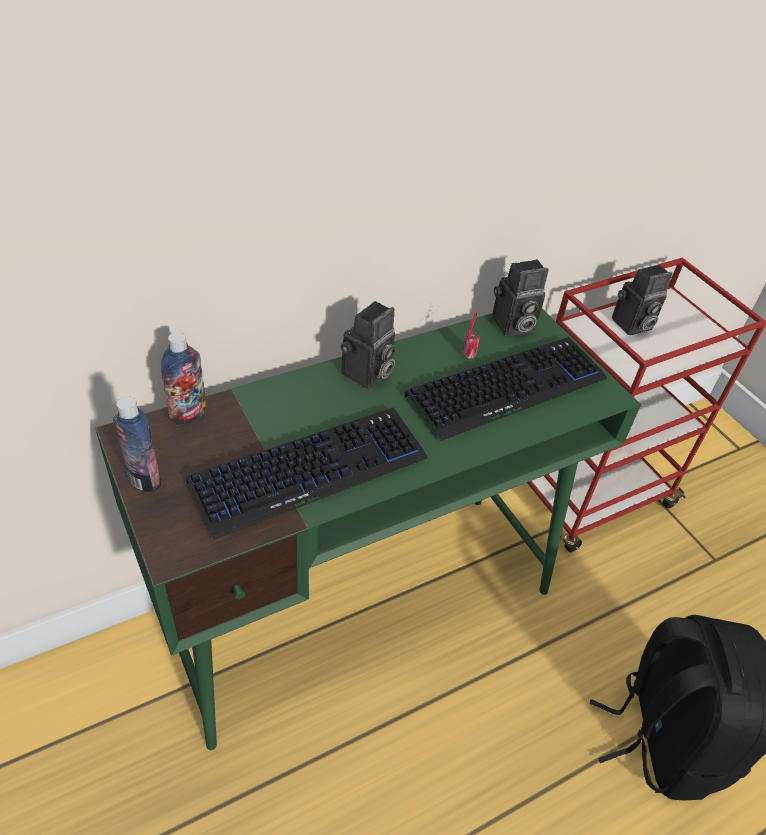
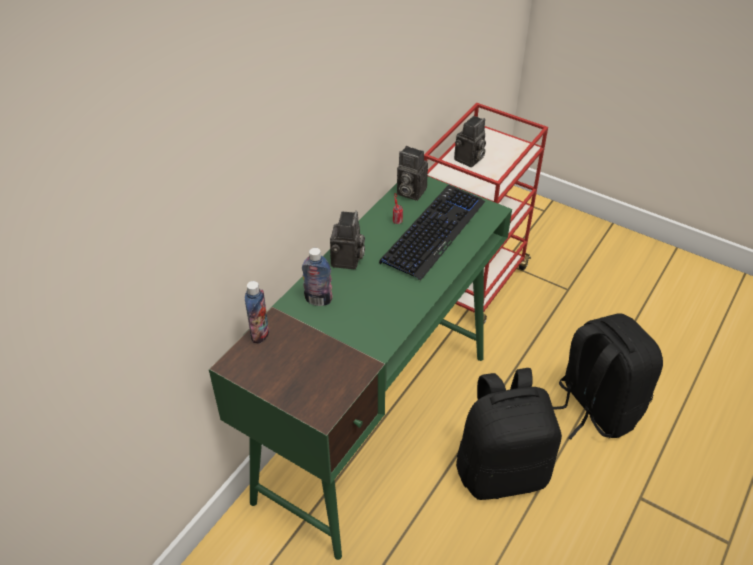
camera: 25 degrees left, 0 degrees up
bottle [113,396,162,492] -> bottle moved to [302,248,333,306]
keyboard [186,408,428,540] -> none
camera [492,259,548,336] -> camera turned 75 degrees clockwise [397,146,428,201]
none -> black backpack [456,368,562,500]

